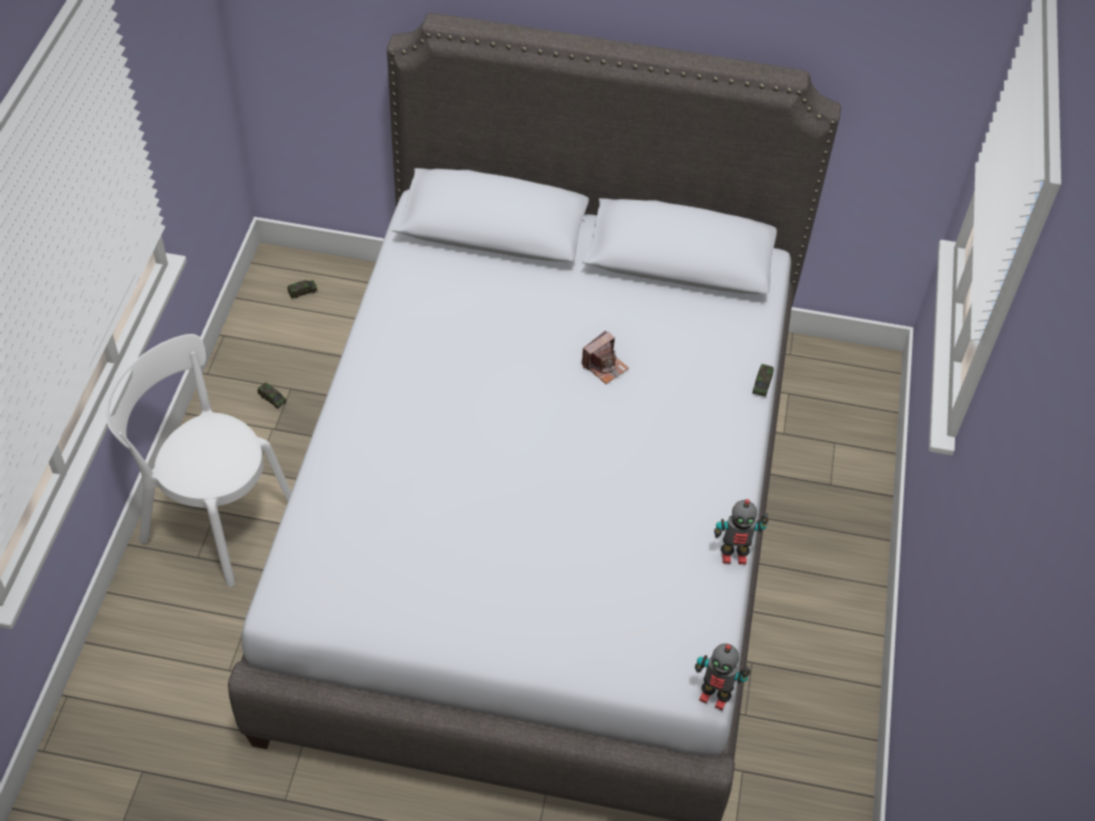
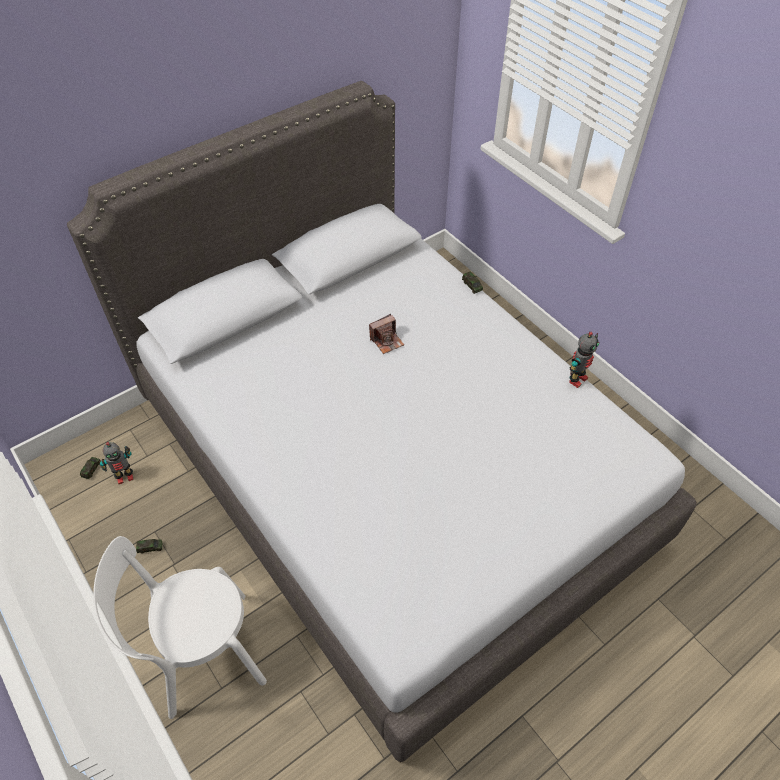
camera: 45 degrees left, 0 degrees up
camera [582,331,629,384] -> camera turned 60 degrees clockwise [369,314,404,354]
toy robot [695,643,750,710] -> toy robot moved to [100,442,134,484]

